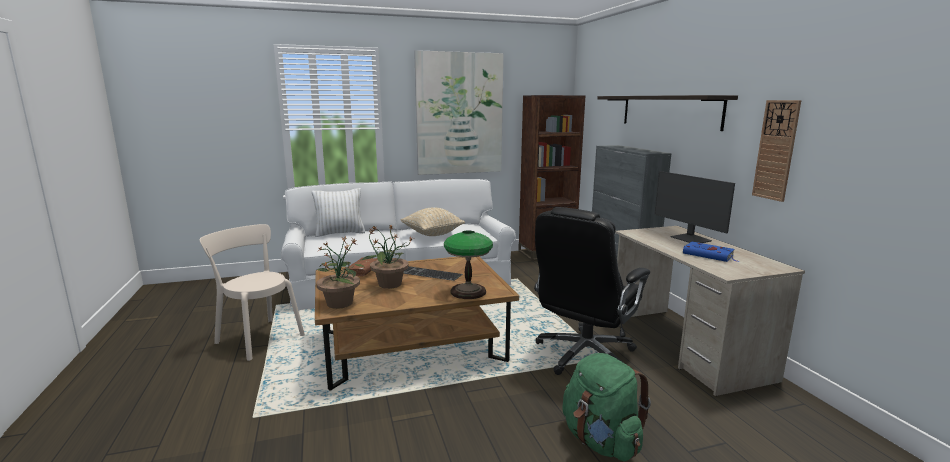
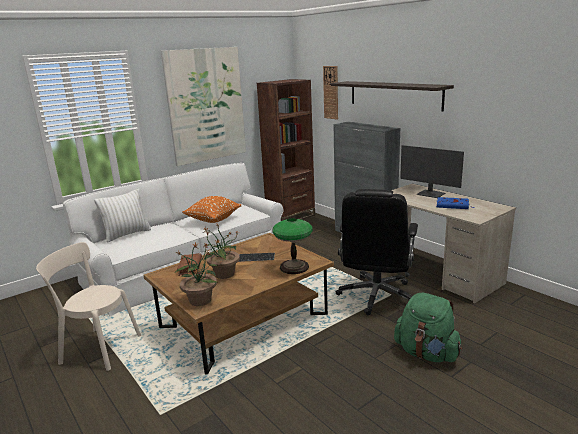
camera: 20 degrees left, 5 degrees up
beige pillow [400,207,465,236] -> orange pillow [183,196,241,223]
wall clock [752,100,801,202] -> wall clock moved to [323,66,338,119]

